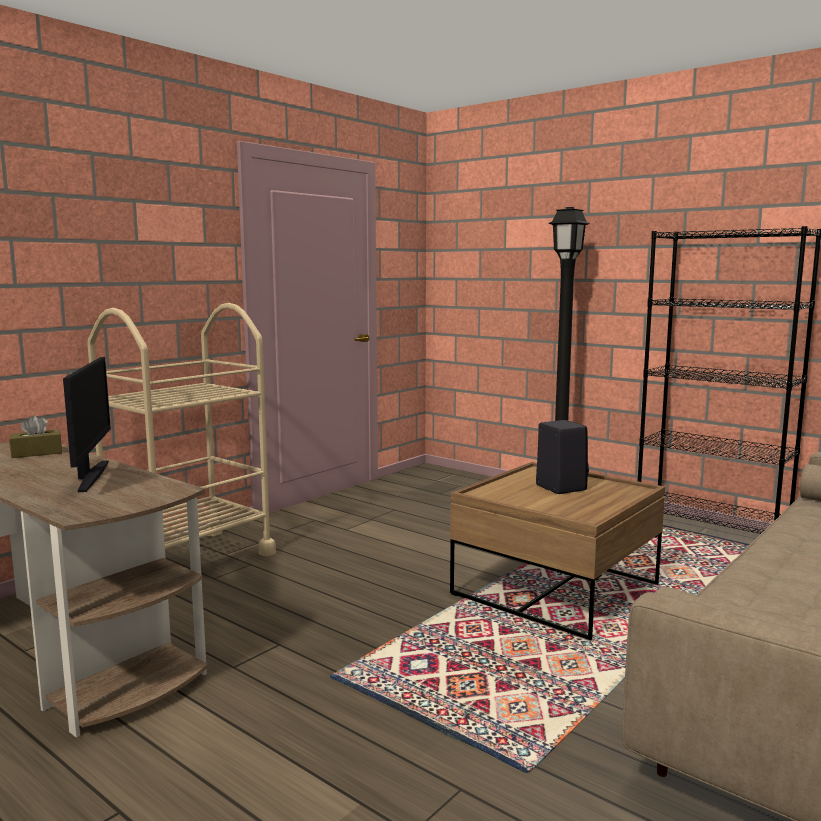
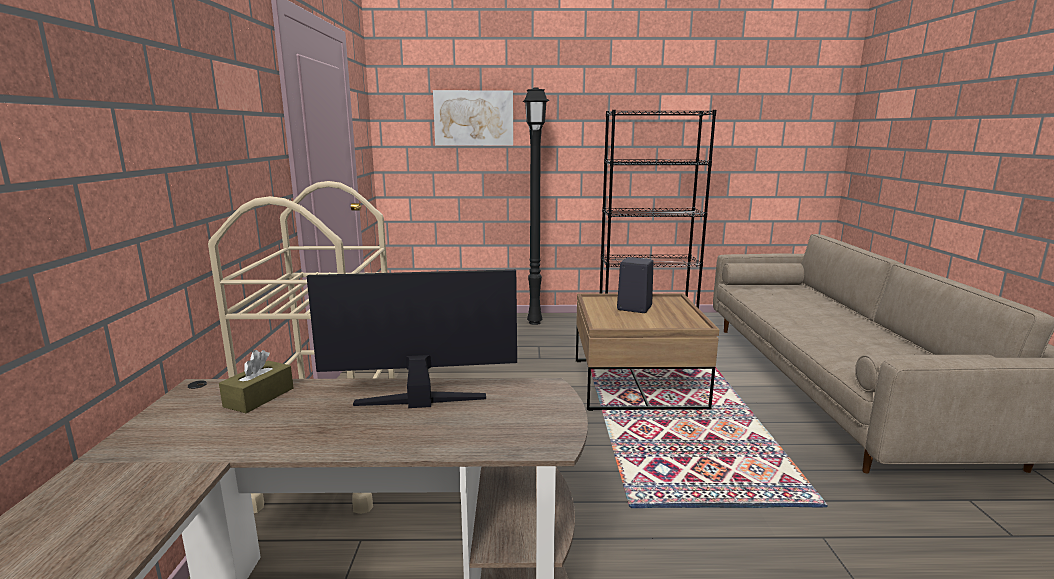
camera: 40 degrees left, 5 degrees up
monitor [63,357,111,492] -> monitor turned 45 degrees counterclockwise [307,269,517,408]
none -> picture [433,90,513,146]

